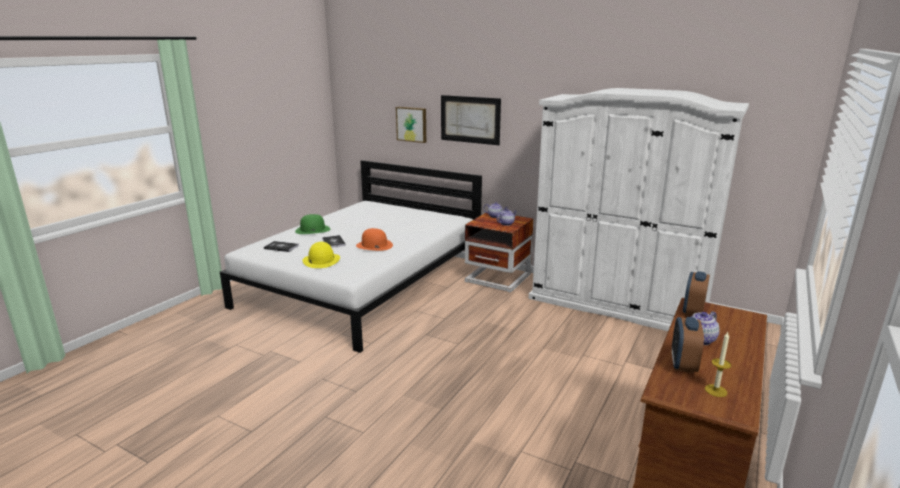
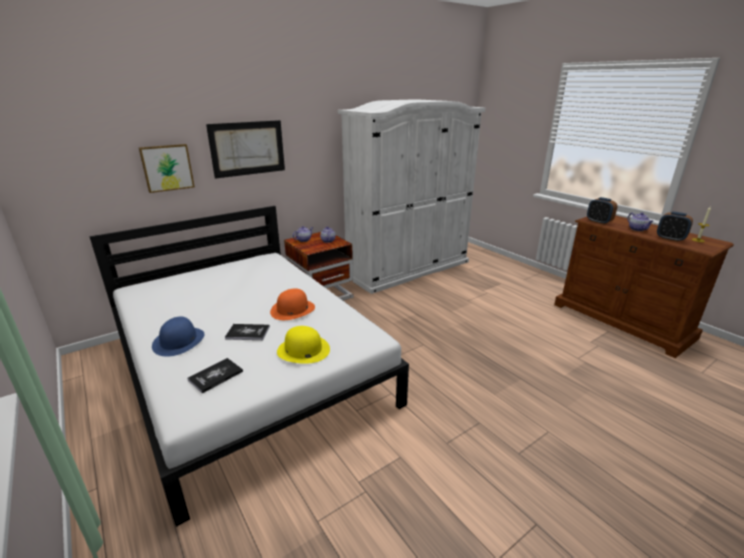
camera: 65 degrees left, 5 degrees up
green hat [295,214,330,234] -> blue hat [152,316,204,357]

